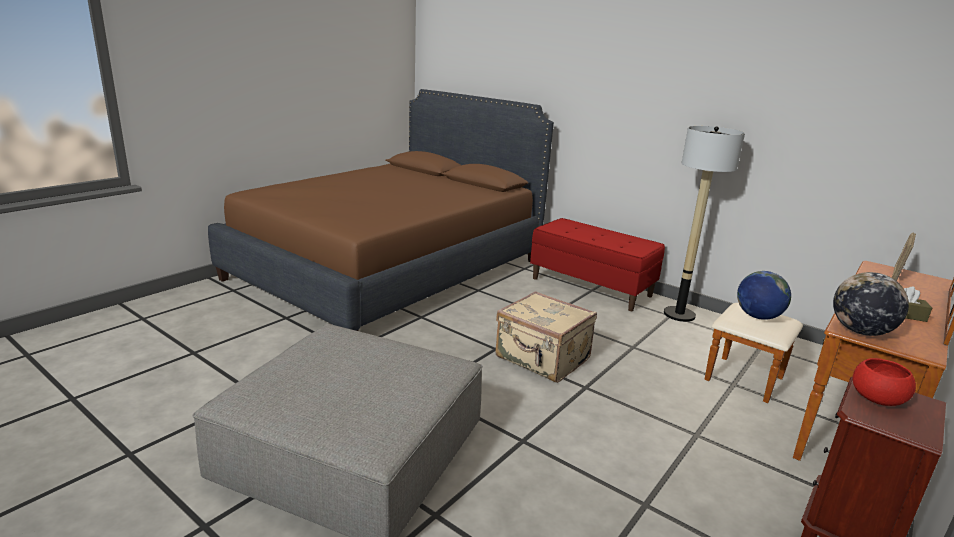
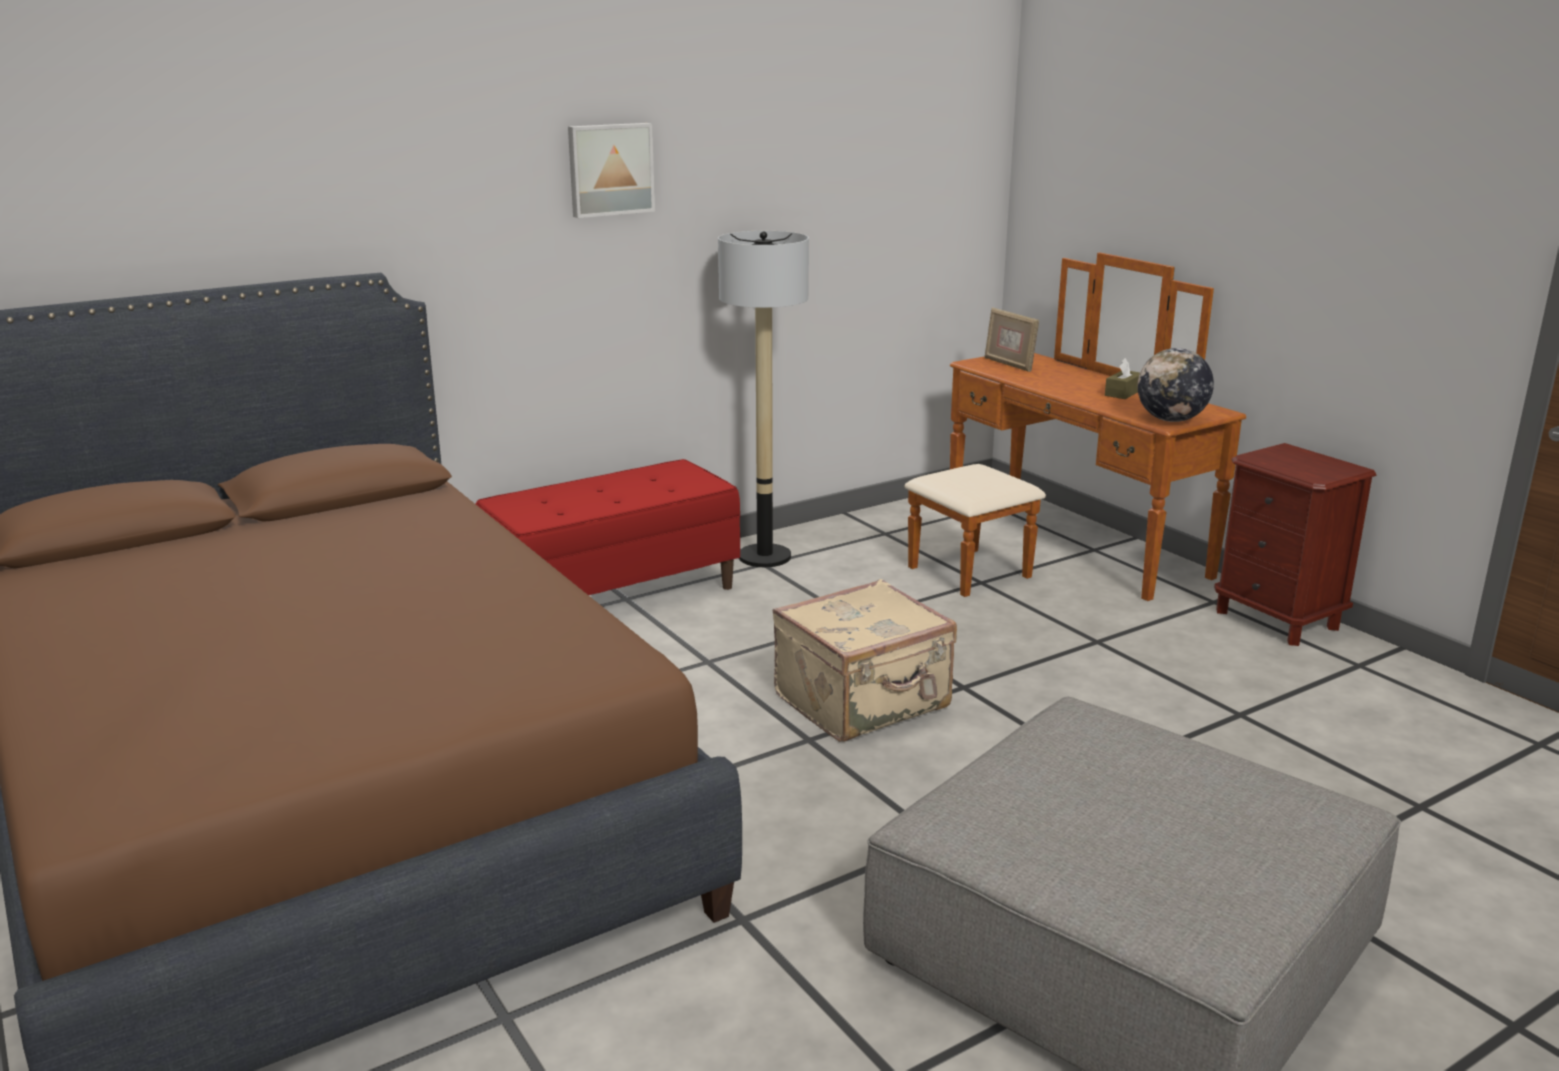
camera: 70 degrees left, 0 degrees up
globe [737,271,791,320] -> none
red bowl [853,358,916,406] -> none
none -> picture [568,123,655,218]

